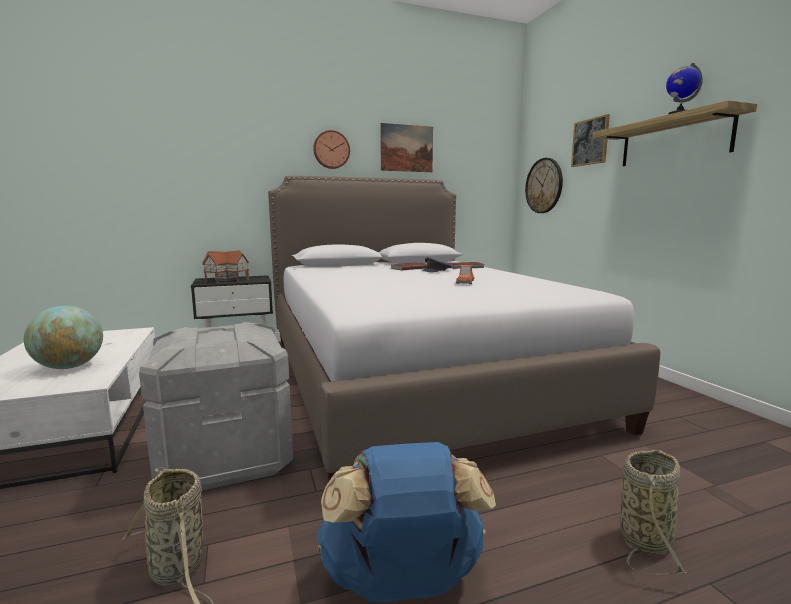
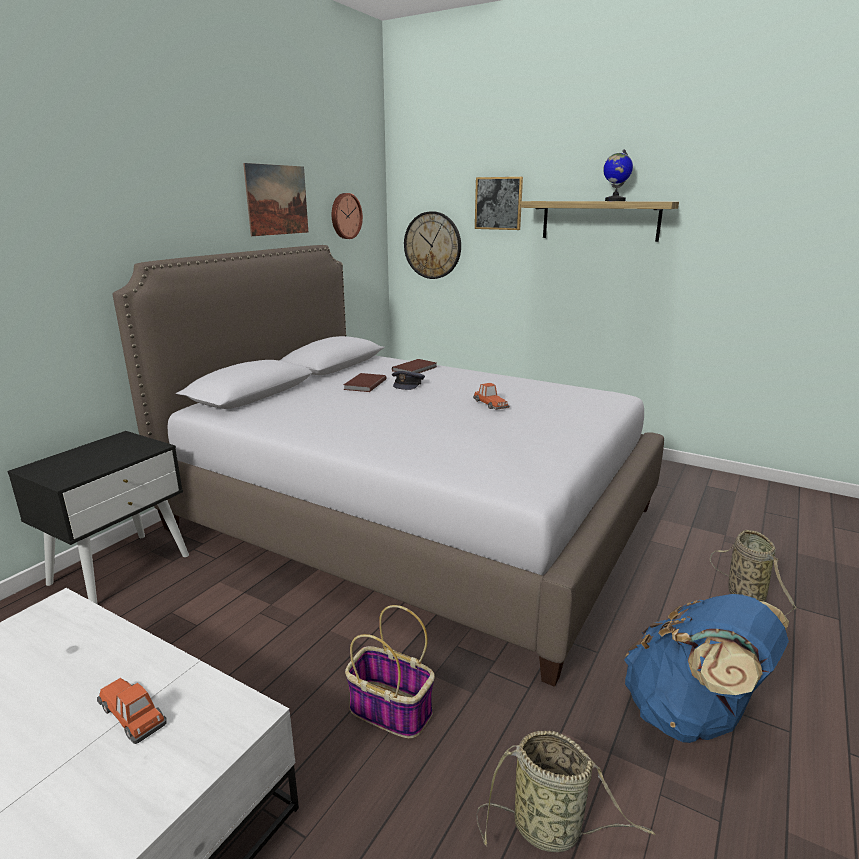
camera: 40 degrees left, 10 degrees up
globe [24,306,103,369] -> toy car [97,678,167,744]
grey storage box [139,322,293,491] -> basket [345,605,435,738]
toy house [202,250,249,283] -> none
wall clock [313,130,350,169] -> wall clock moved to [332,193,363,239]

